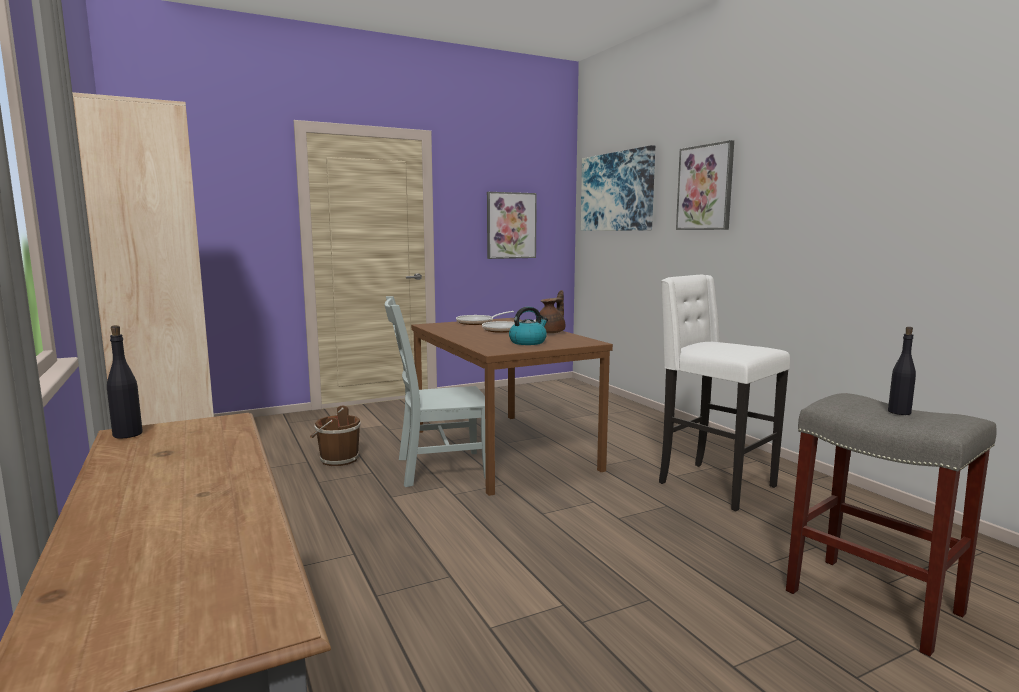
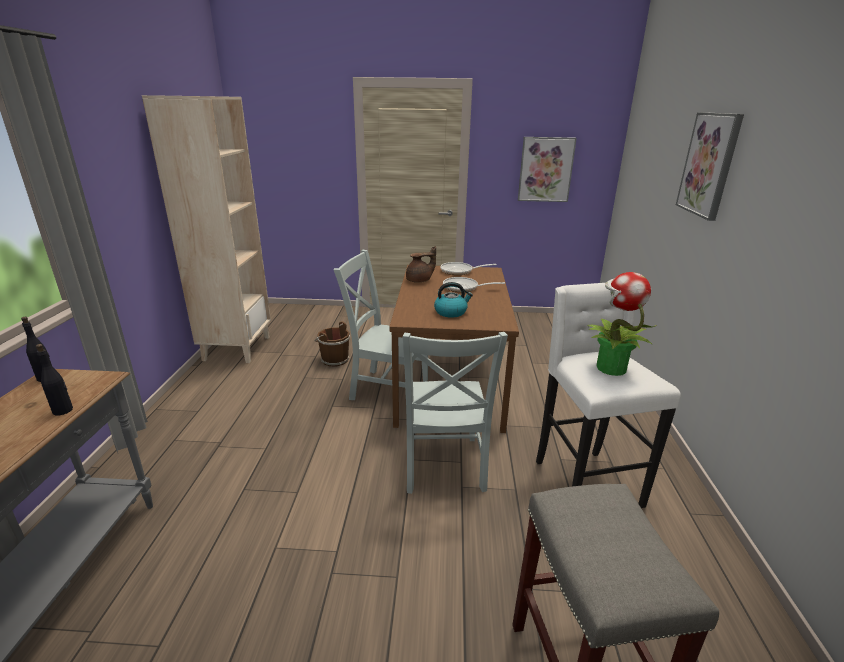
camera: 30 degrees right, 15 degrees up
brown teapot [540,290,565,333] -> brown teapot moved to [406,246,436,283]
picture [580,145,655,231] -> none
black bottle [888,327,916,415] -> black bottle moved to [36,344,73,415]
none -> grey chair [403,332,508,494]
none -> potted plant [587,272,656,376]

